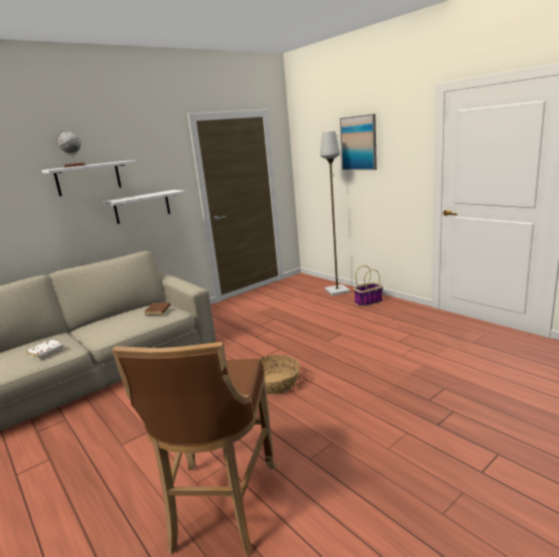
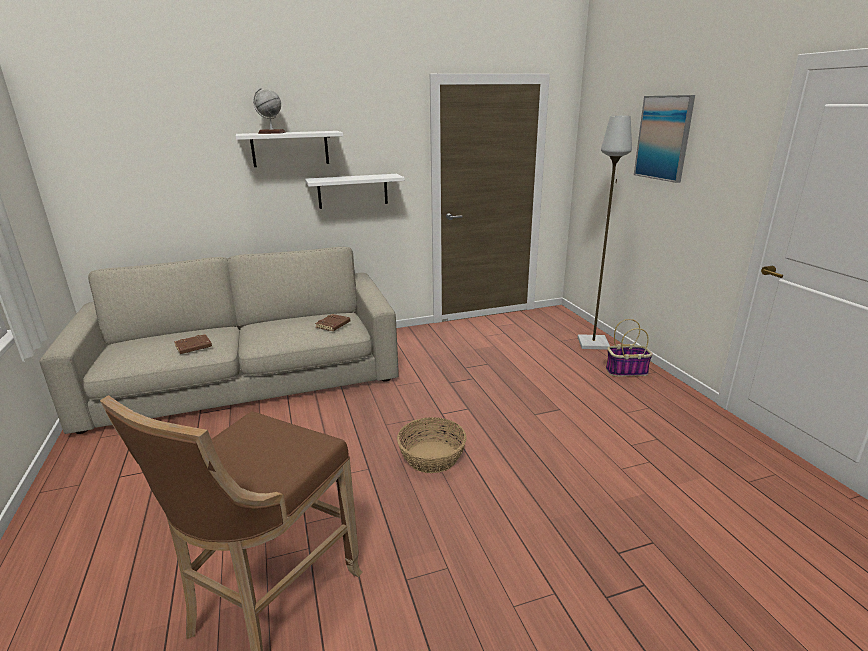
camera: 20 degrees right, 5 degrees up
white book [26,339,64,358] -> brown book [174,334,212,354]

